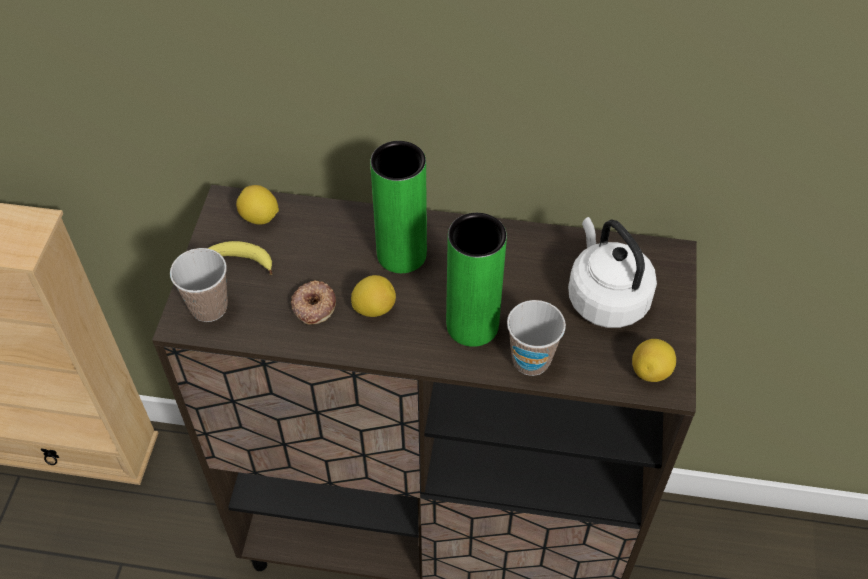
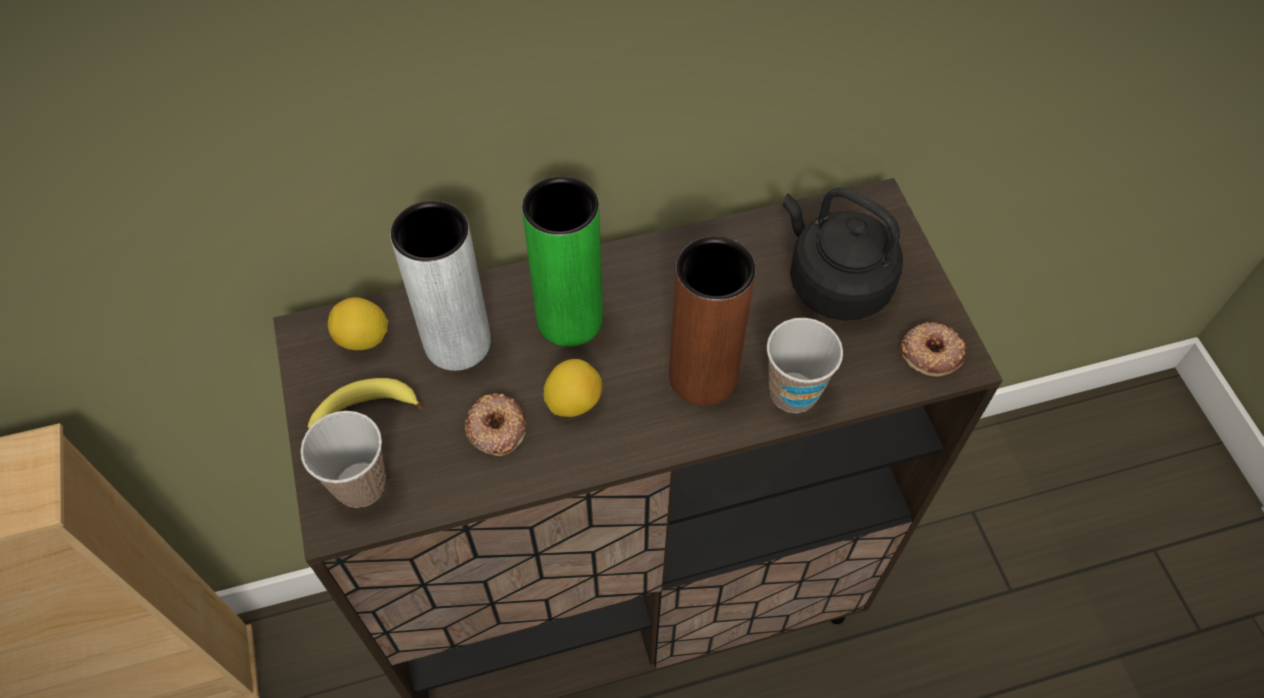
camera: 25 degrees left, 5 degrees up
green vase [446,213,507,347] -> brown vase [669,236,756,406]
white kettle [568,217,657,328] -> black kettle [783,188,903,321]
lemon [632,339,676,382] -> donut [900,322,966,377]
none -> grey vase [390,200,491,371]

